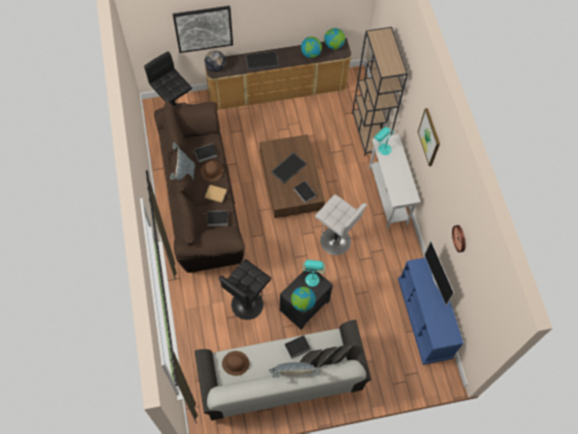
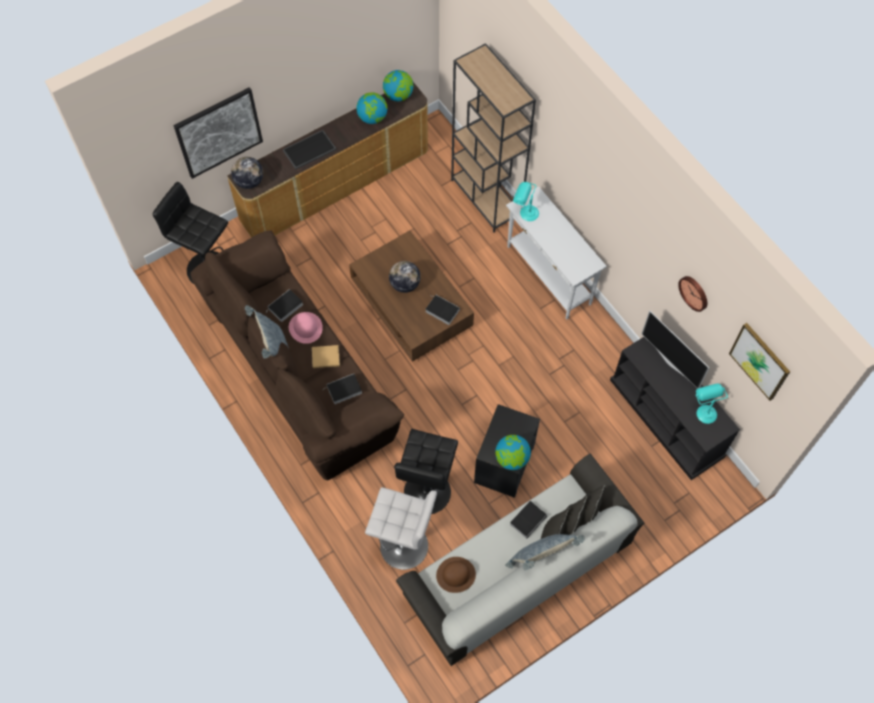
camera: 20 degrees left, 0 degrees up
brown hat [201,161,223,182] -> pink hat [289,312,323,344]
tray [271,152,307,184] -> globe [389,261,421,293]
turquoise table lamp [303,260,325,287] -> turquoise table lamp moved to [695,384,728,424]
white stool [315,194,367,255] -> white stool moved to [365,487,437,570]
blue tv stand [398,258,464,365] -> black tv stand [610,337,740,480]
picture [418,108,440,166] -> picture moved to [729,323,790,401]

